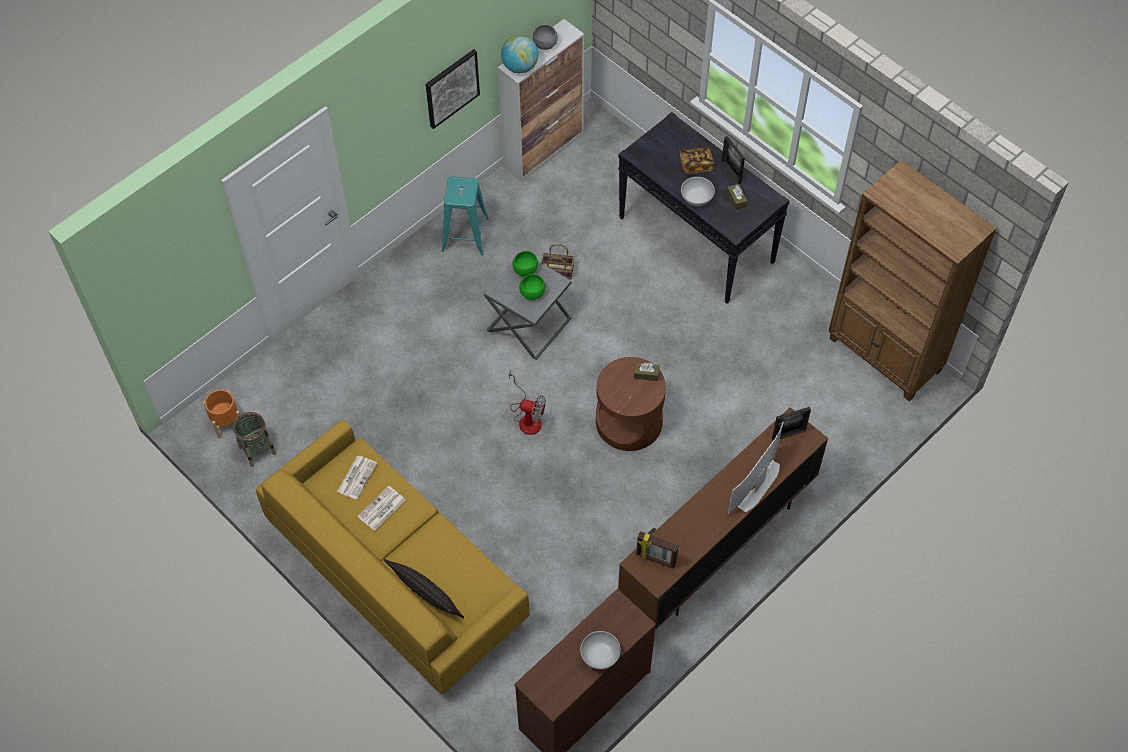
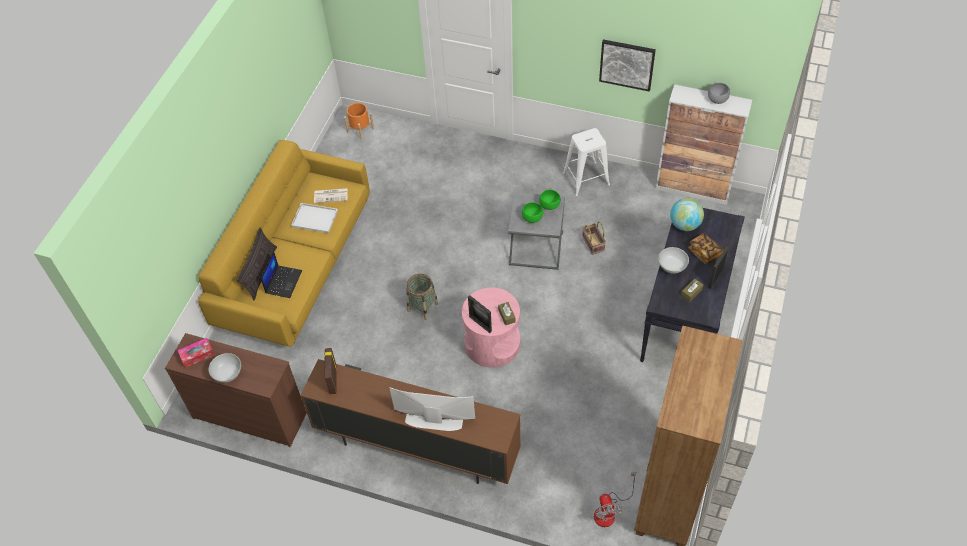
camera: 65 degrees right, 5 degrees down
basket [233,412,276,467] -> basket moved to [407,274,438,320]
newspaper [357,486,405,531] -> white tray [291,203,338,233]
turquoise stool [442,176,489,255] -> white stool [563,128,610,196]
globe [501,35,538,73] -> globe moved to [670,198,704,231]
fan [509,370,546,435] -> fan moved to [594,472,636,527]
brown side table [596,357,666,451] -> pink side table [462,288,520,368]
picture frame [772,407,811,441] -> picture frame moved to [468,295,492,333]
none -> tissue box [178,338,215,368]
none -> laptop [261,251,302,298]

